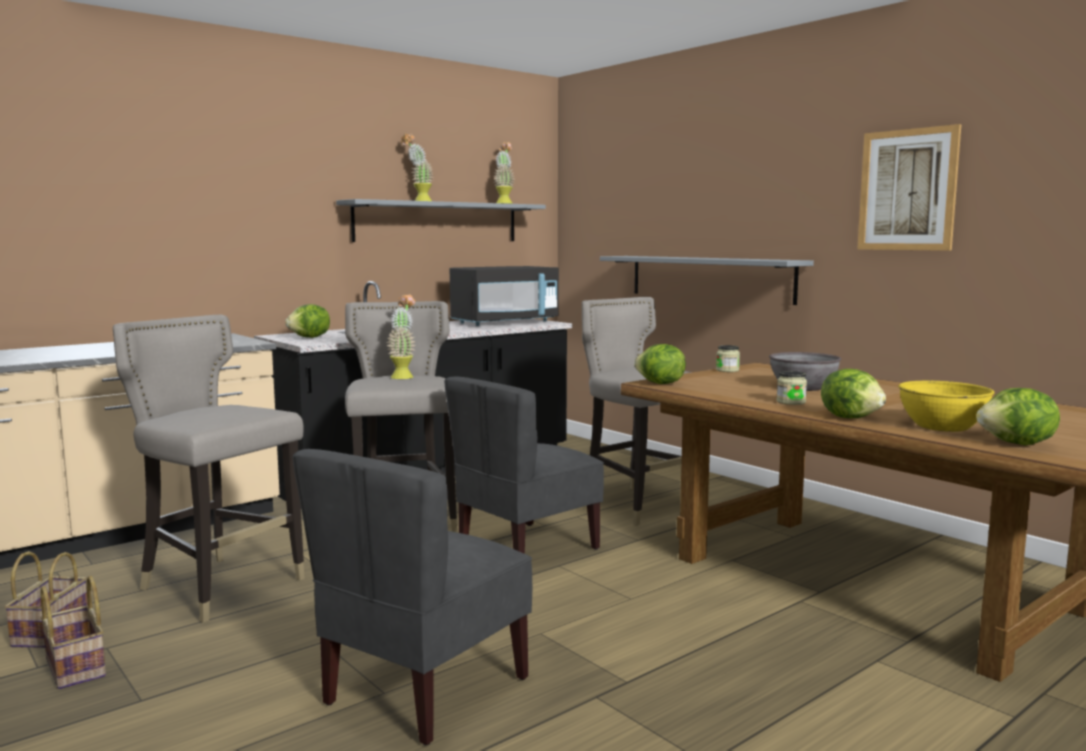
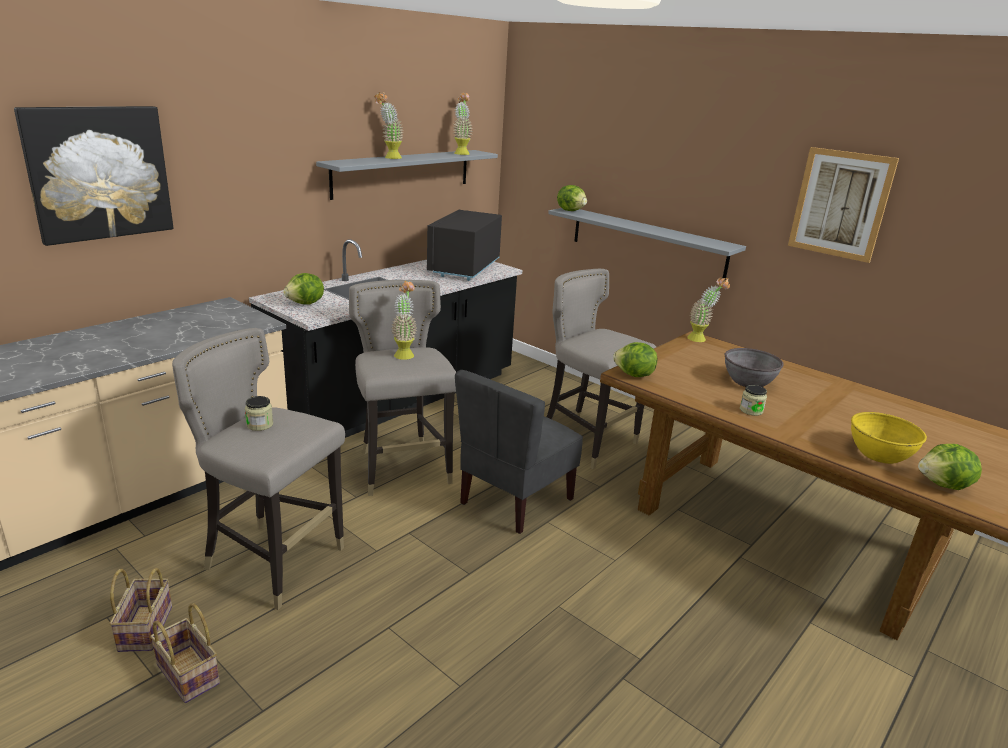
camera: 10 degrees left, 15 degrees up
grey chair [292,449,532,745] -> none
black microwave [450,266,559,326] -> black microwave turned 150 degrees clockwise [427,210,502,281]
jar [716,345,740,372] -> jar moved to [245,396,273,431]
lettuce [821,369,886,418] -> lettuce moved to [557,185,587,211]
none -> picture [14,106,173,246]
none -> potted plant [687,277,730,342]

